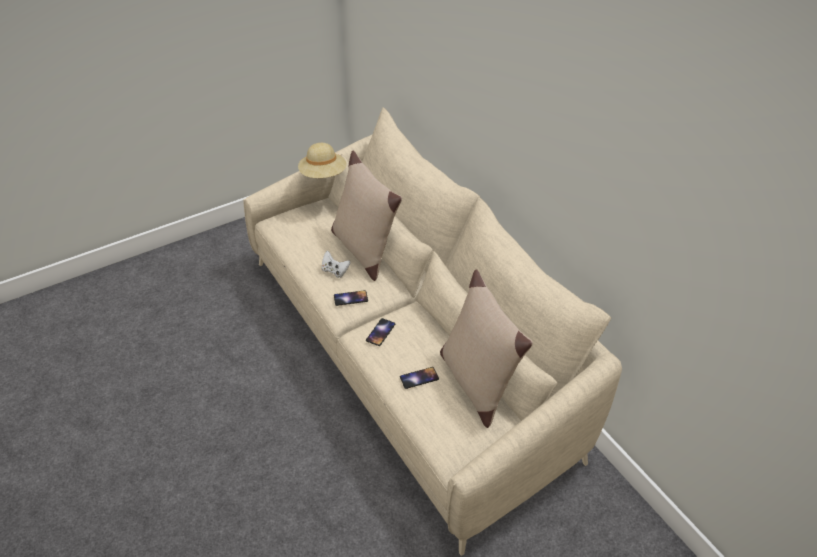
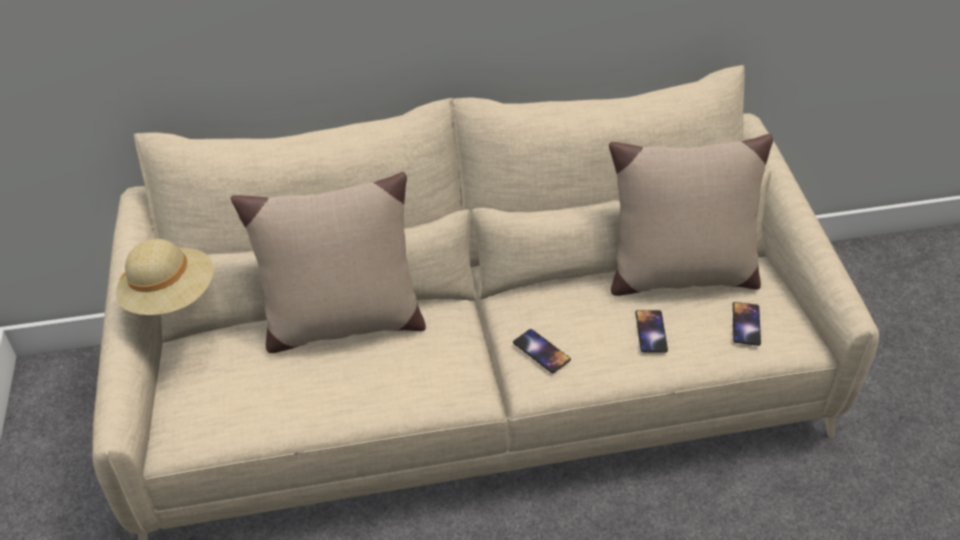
camera: 70 degrees left, 0 degrees up
white game controller [322,251,350,278] -> none
phone [334,290,368,306] -> phone moved to [733,302,761,346]

